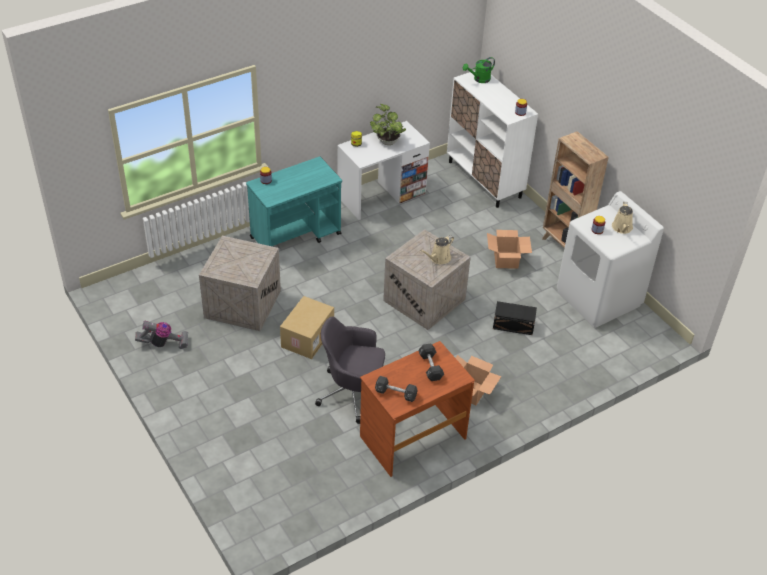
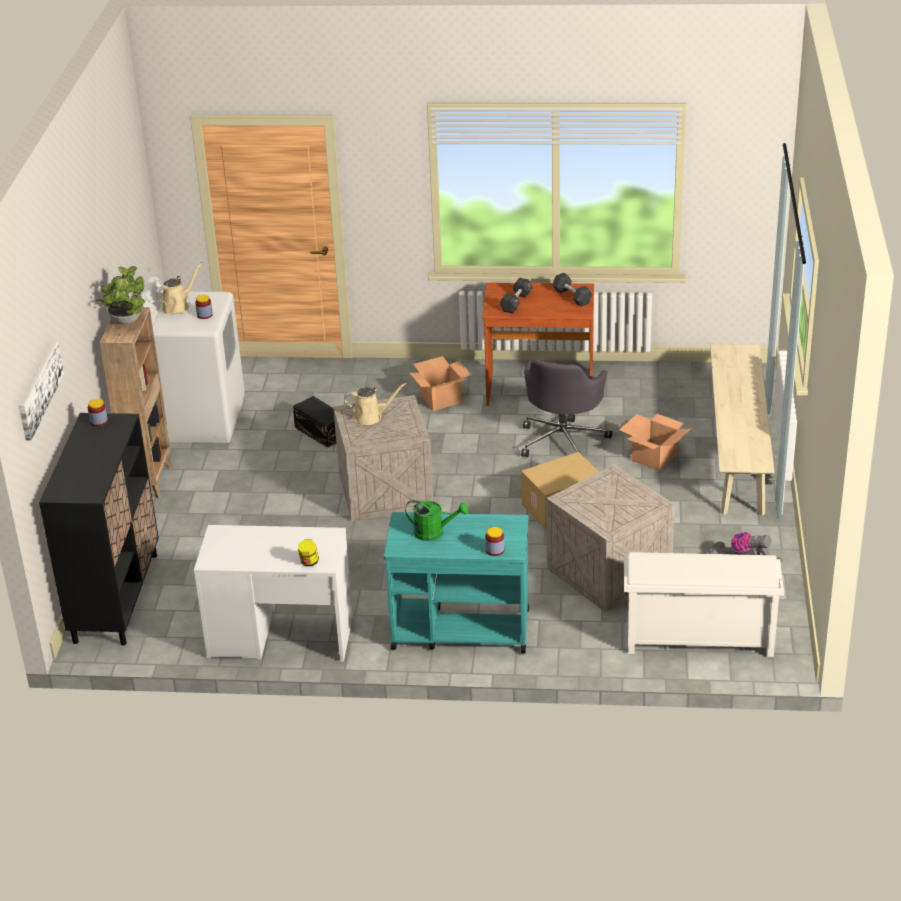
camera: 140 degrees left, 10 degrees down
grey office chair [315,317,385,424] -> grey office chair turned 60 degrees clockwise [521,360,612,457]
potted plant [370,104,406,145] -> potted plant moved to [97,266,146,325]
white cabinet [447,71,538,208] -> black cabinet [39,413,159,645]
green watering can [463,57,495,83] -> green watering can moved to [405,500,468,541]
cardboard box [487,230,532,269] -> cardboard box moved to [619,414,691,471]
none -> picture [19,340,64,441]
none -> white shoe rack [624,552,784,658]
none -> beige bench [710,344,775,516]

